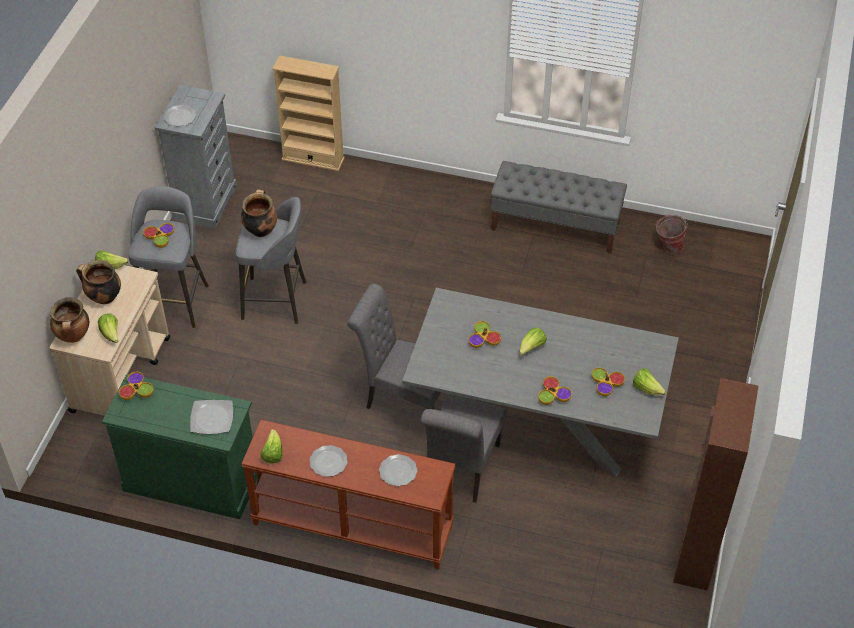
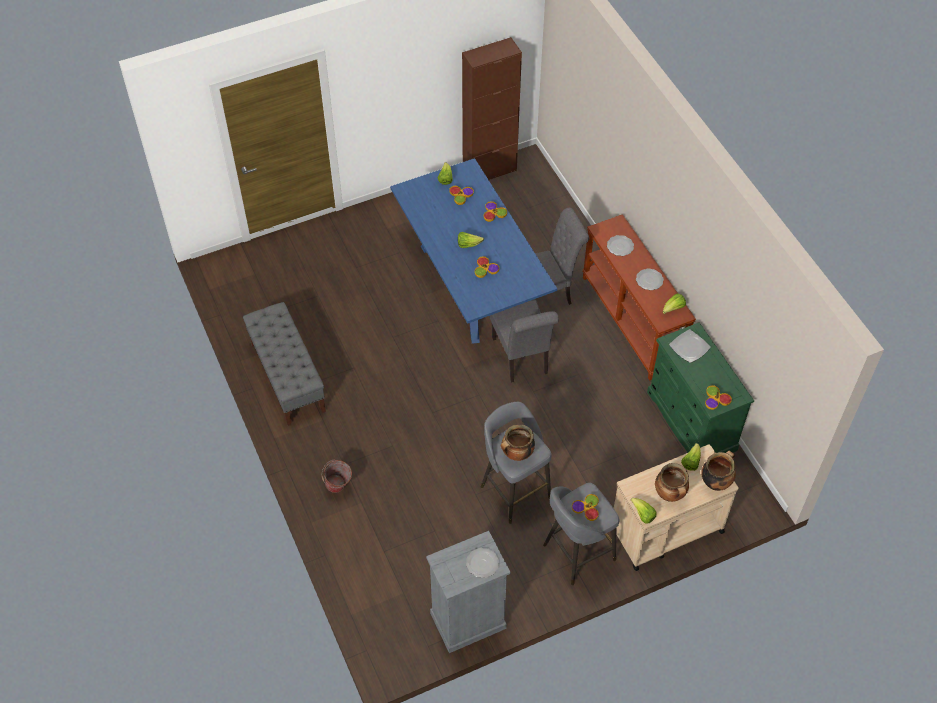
camera: 130 degrees left, 5 degrees up
beige bookcase [272,55,345,171] -> none
grey dining table [402,288,679,477] -> blue dining table [390,158,557,344]
bucket [655,215,688,254] -> bucket moved to [322,459,352,493]

